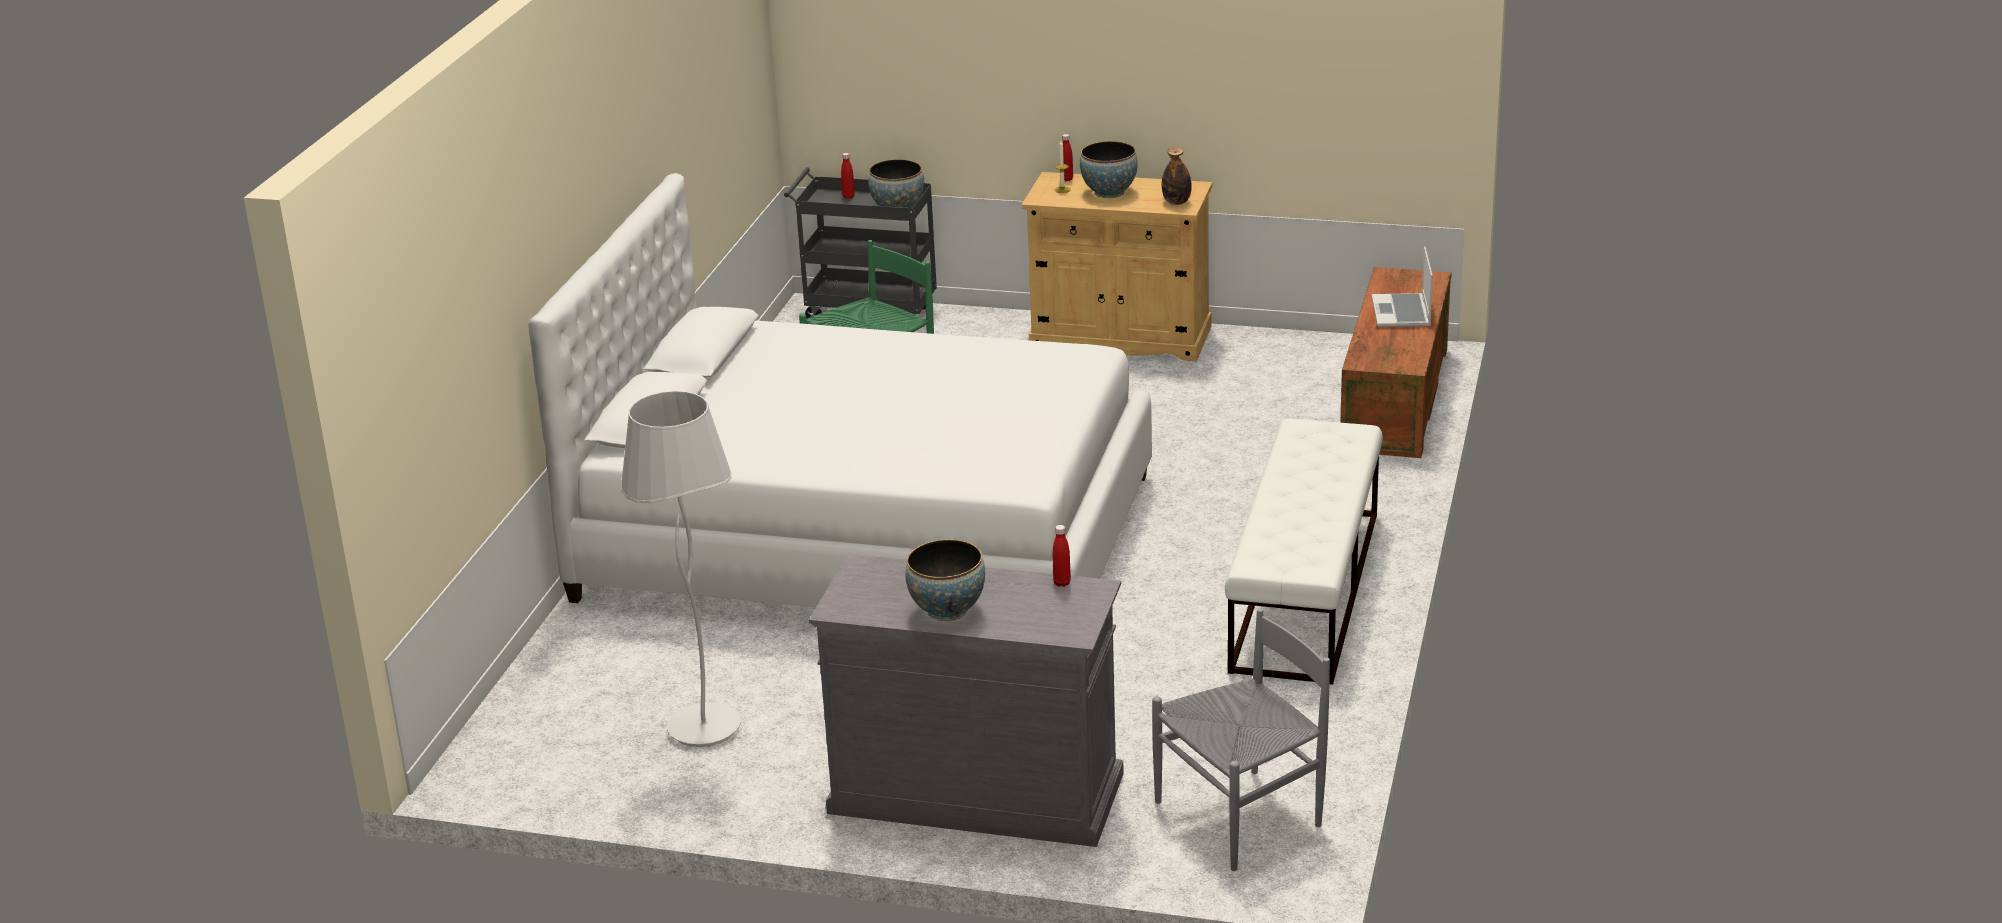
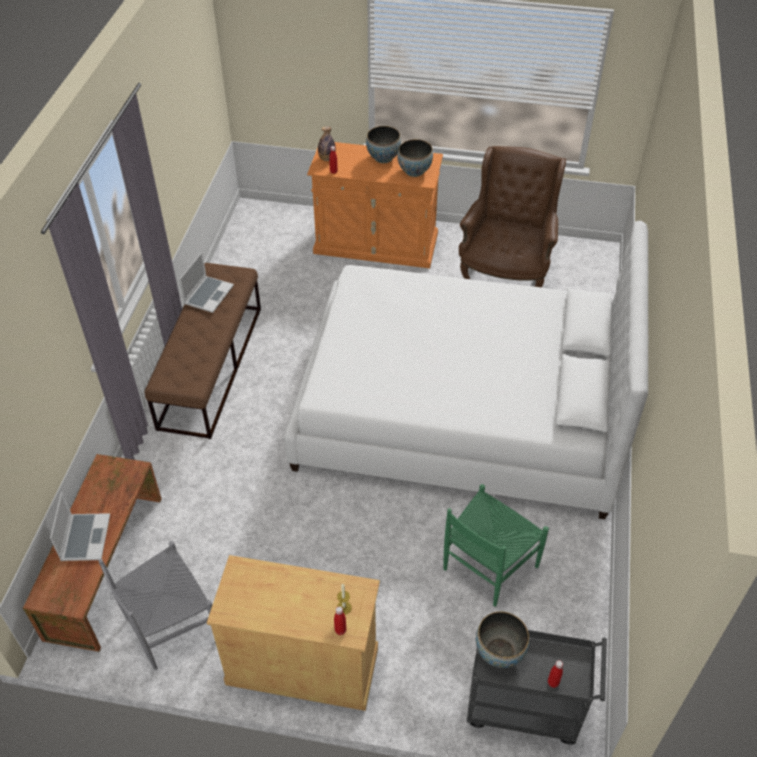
camera: 175 degrees right, 20 degrees up
white floor lamp [621,391,741,747] -> brown armchair [459,146,566,288]
grey dresser [809,554,1124,847] -> orange dresser [307,142,443,268]
bowl [1080,141,1138,198] -> bowl moved to [397,139,433,177]
grey chair [1152,608,1330,871] -> grey chair moved to [99,541,212,670]
bottle [1162,147,1192,205] -> bottle moved to [318,126,336,161]
white bench [1225,419,1383,685] -> brown bench [144,263,261,439]
none -> laptop [179,252,234,313]

